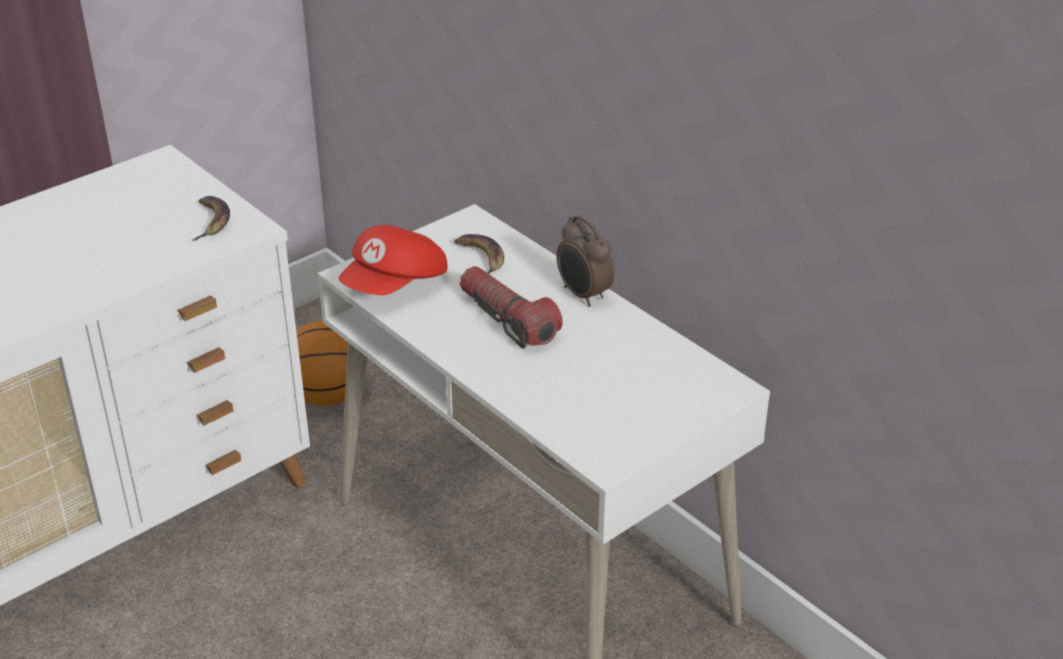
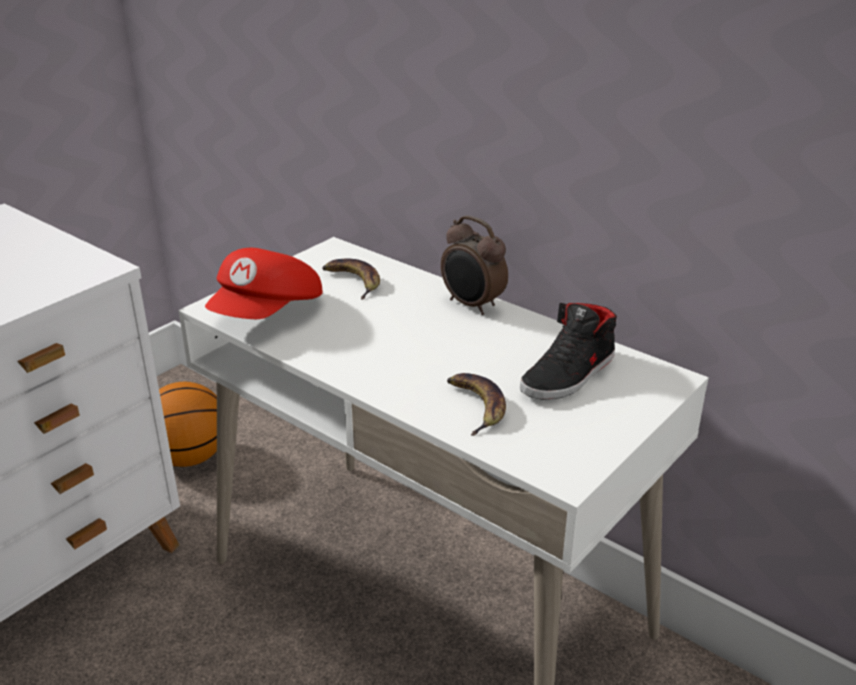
camera: 10 degrees left, 5 degrees down
banana [192,196,230,241] -> banana moved to [447,373,506,436]
flashlight [460,266,563,349] -> none
none -> black shoe [520,303,617,400]

